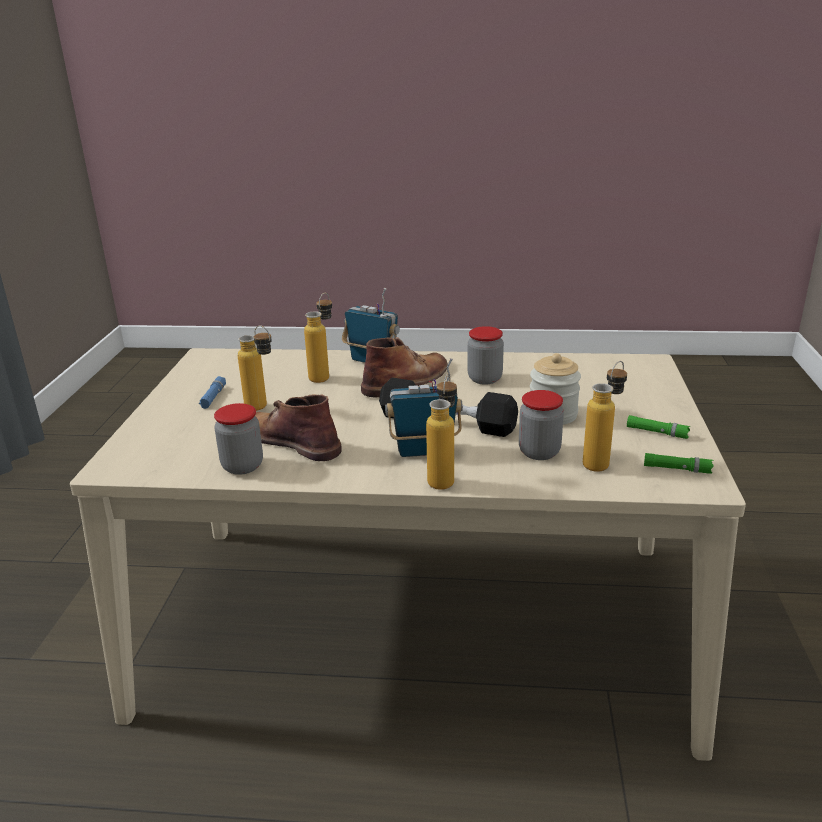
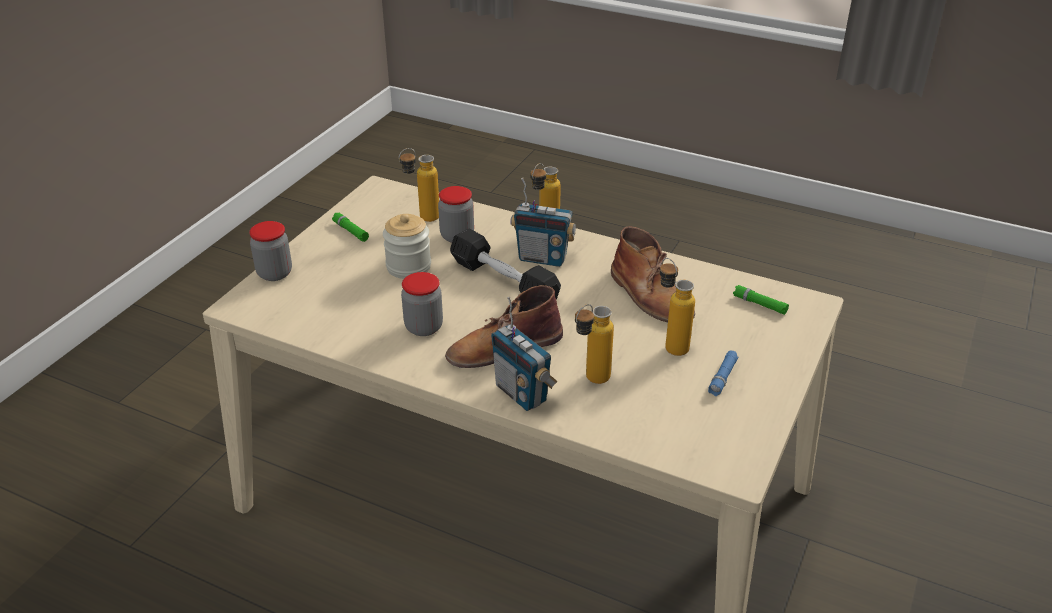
camera: 160 degrees left, 10 degrees up
jar [214,403,263,475] -> jar moved to [249,221,292,281]
green flashlight [644,453,714,474] -> green flashlight moved to [733,285,789,315]

